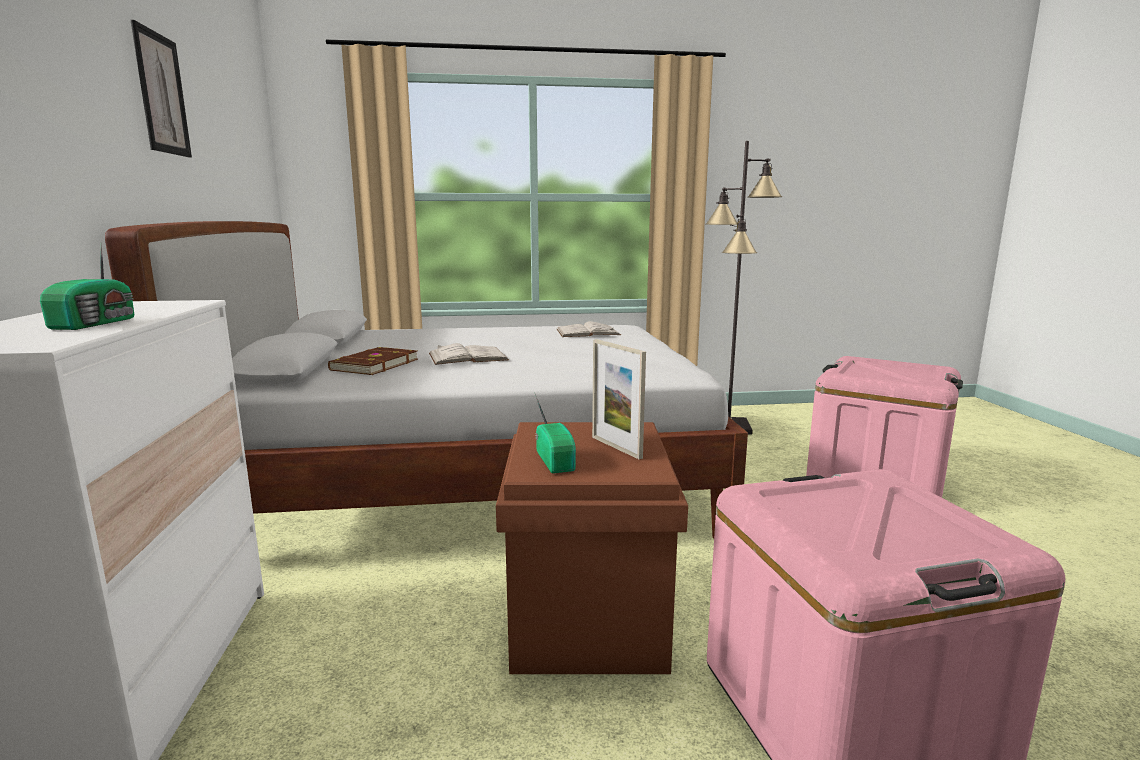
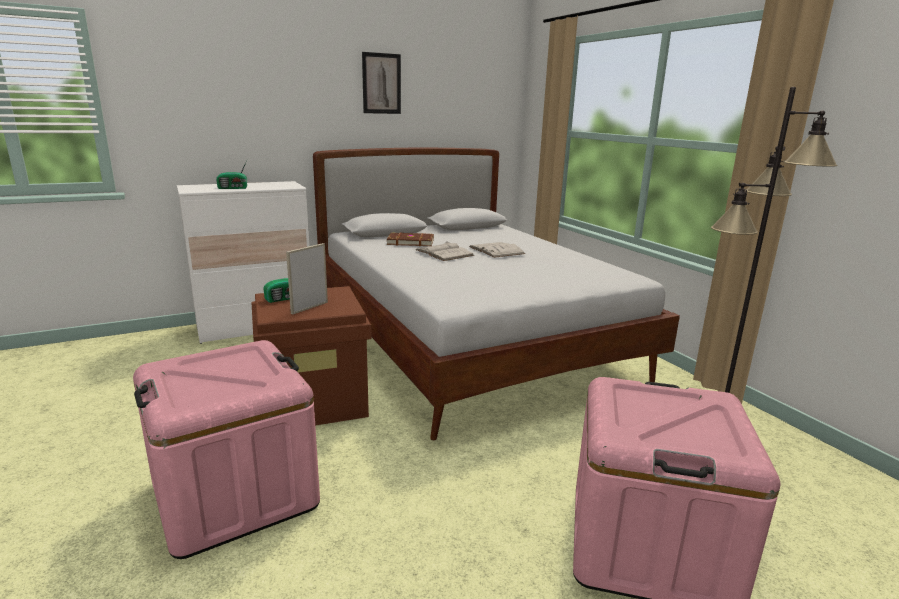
camera: 70 degrees right, 5 degrees up
white book [557,321,621,337] -> white book moved to [469,242,525,258]

